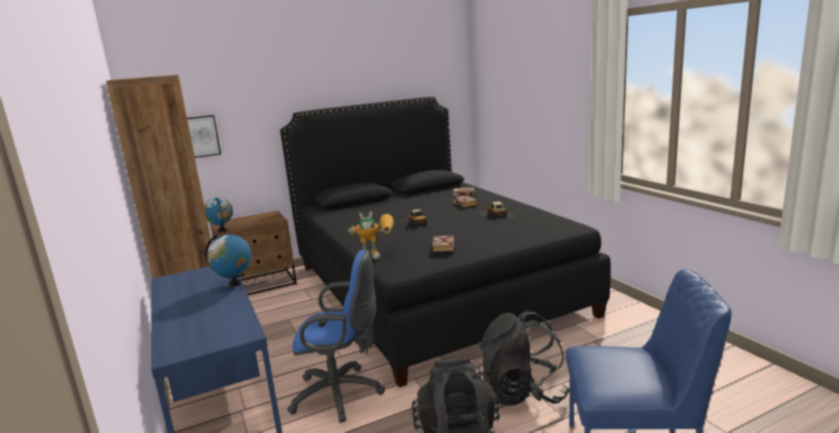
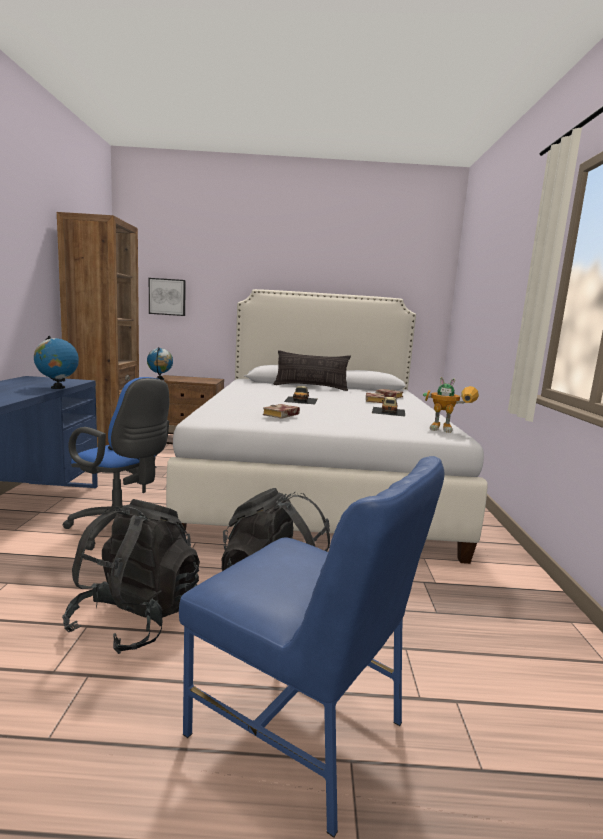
camera: 25 degrees right, 5 degrees down
black bed [280,97,611,387] -> white bed [166,289,488,564]
toy robot [348,211,394,259] -> toy robot moved to [423,377,479,433]
none -> pillow [274,350,351,391]

